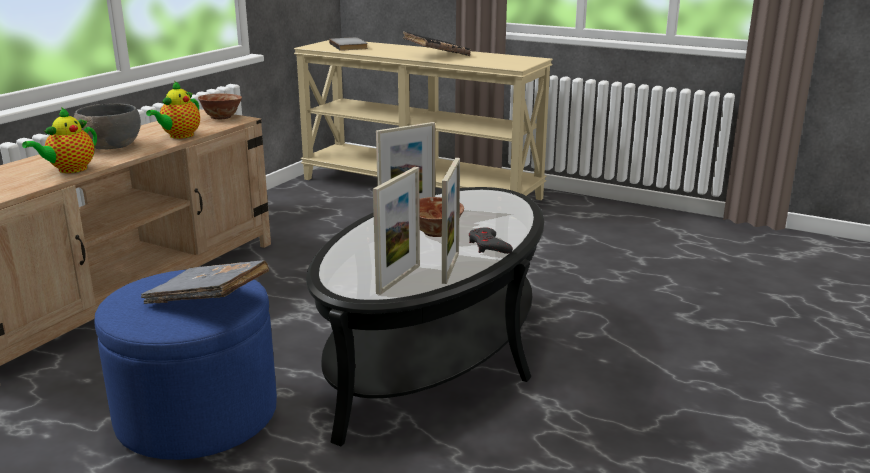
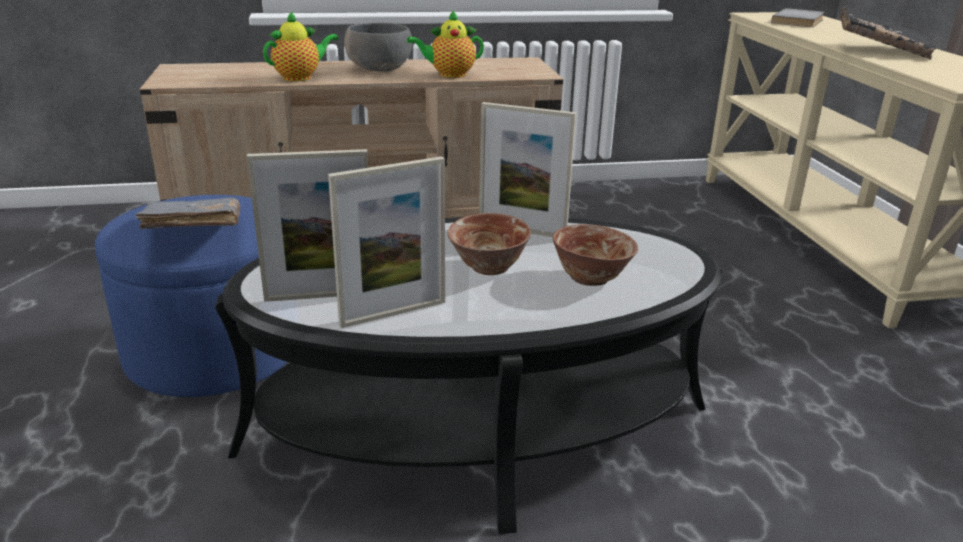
camera: 50 degrees right, 5 degrees up
teapot [22,107,97,173] -> teapot turned 150 degrees clockwise [263,11,339,81]
bowl [198,94,242,120] -> bowl moved to [553,224,638,286]
grey game controller [469,227,513,254] -> none

